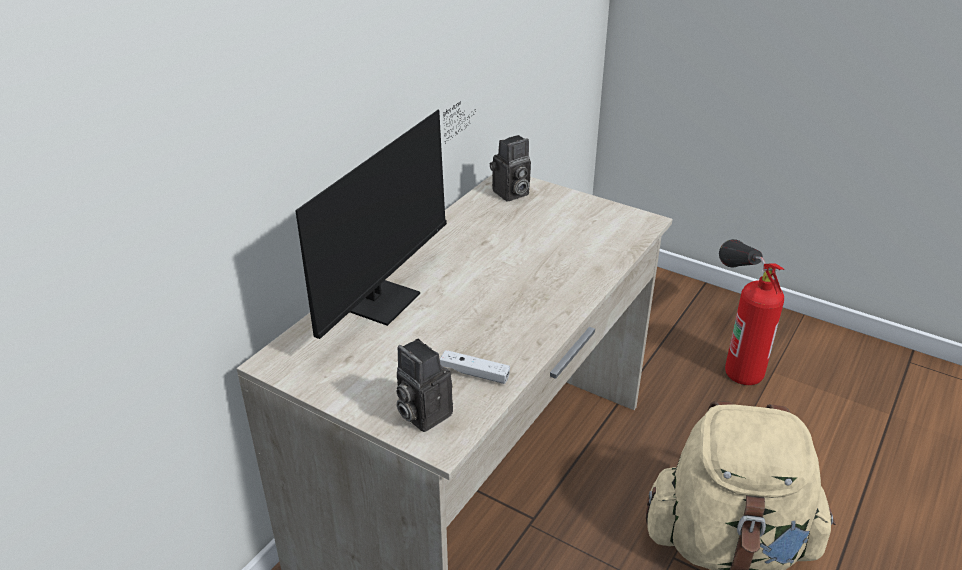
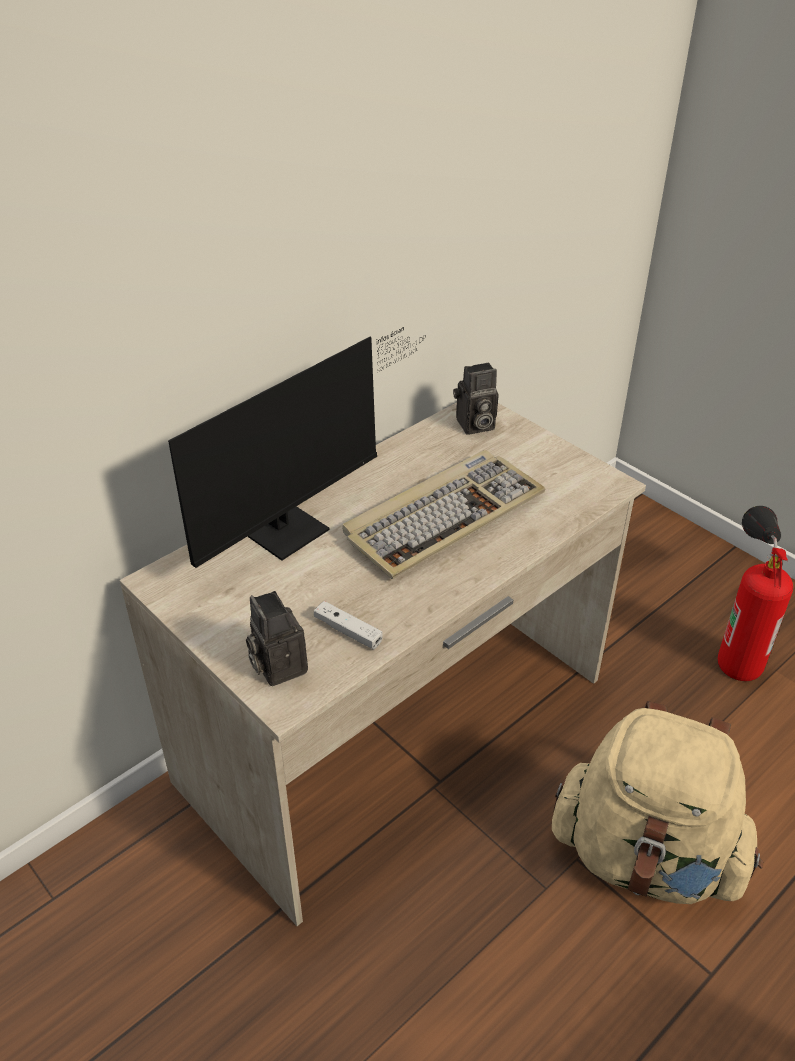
camera: 15 degrees right, 5 degrees up
none -> keyboard [342,450,545,579]

